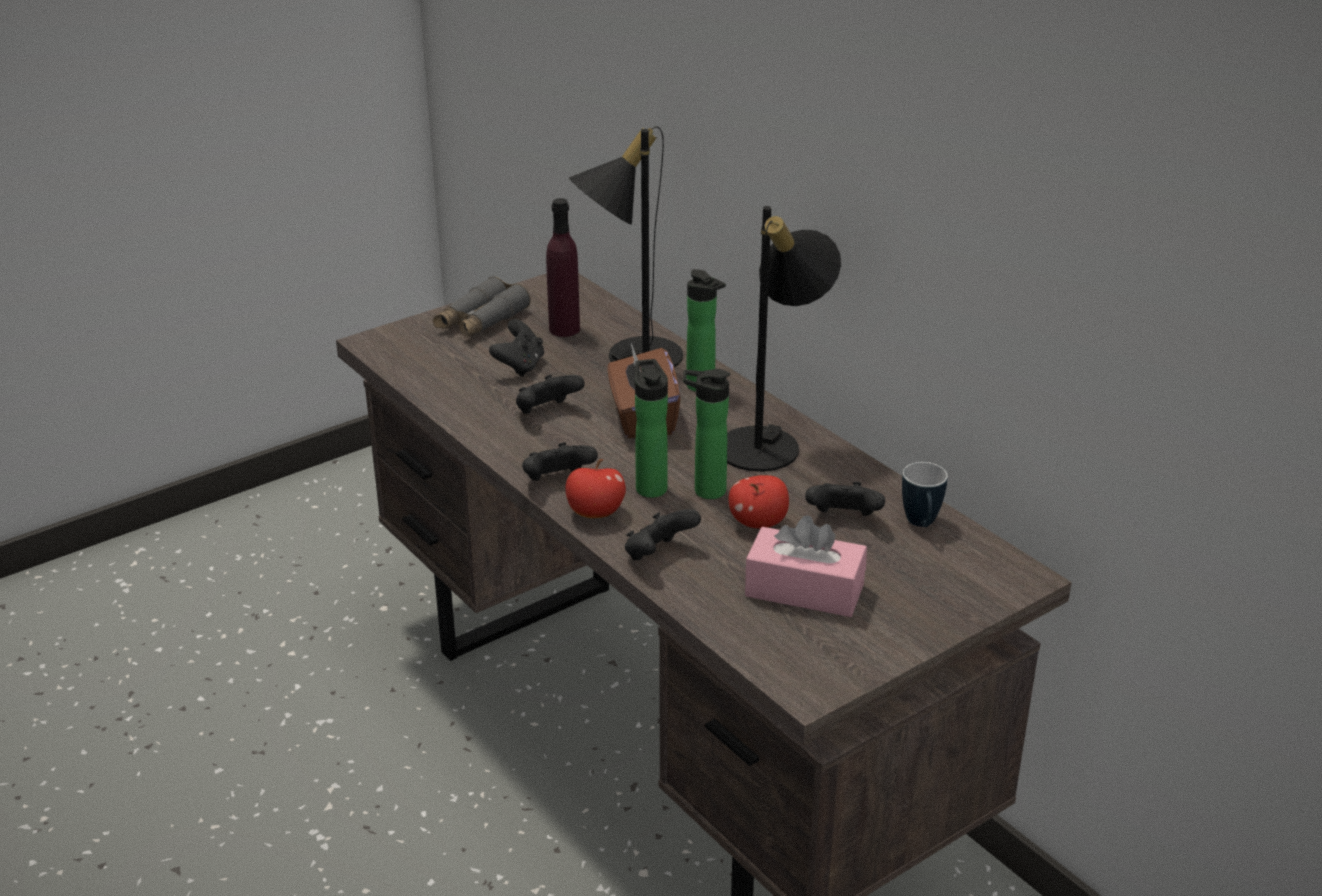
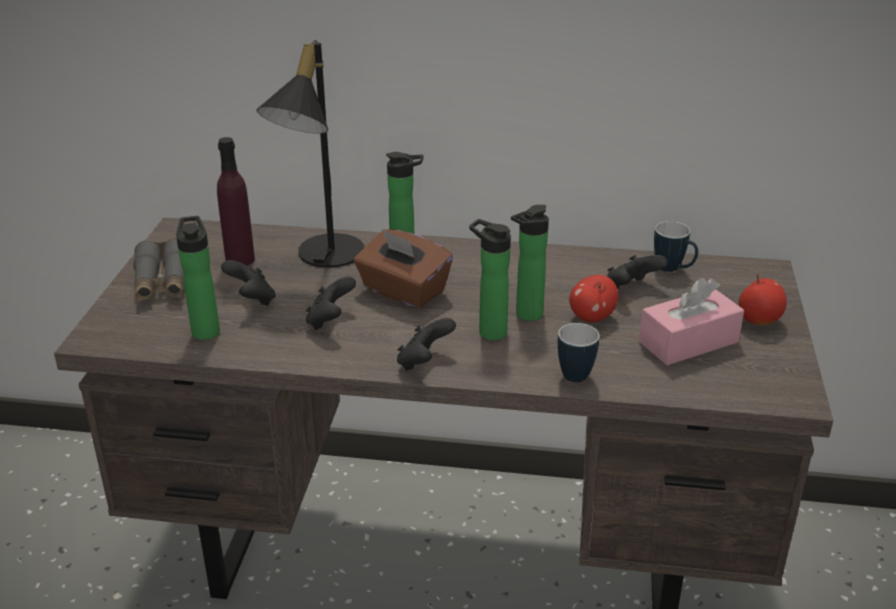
camera: 45 degrees left, 0 degrees up
apple [566,459,626,518] -> apple moved to [738,273,787,325]
black game controller [625,509,701,560] -> mug [558,323,599,382]
black table lamp [727,206,841,472] -> none
none -> bottle [176,216,220,340]

